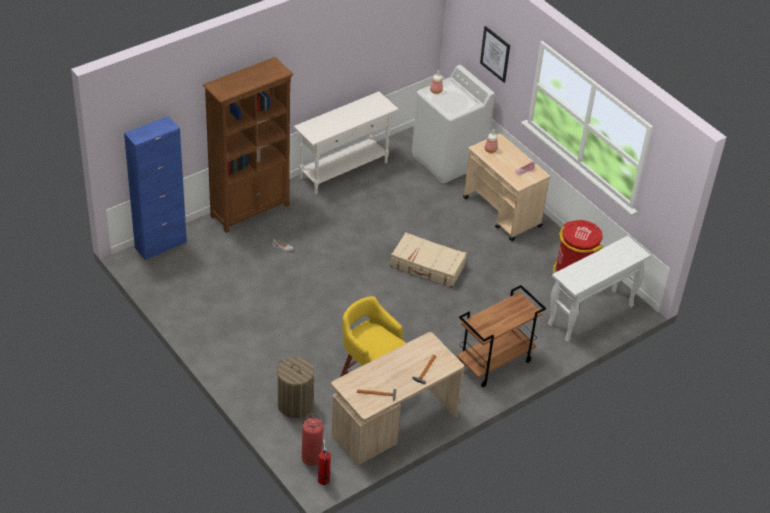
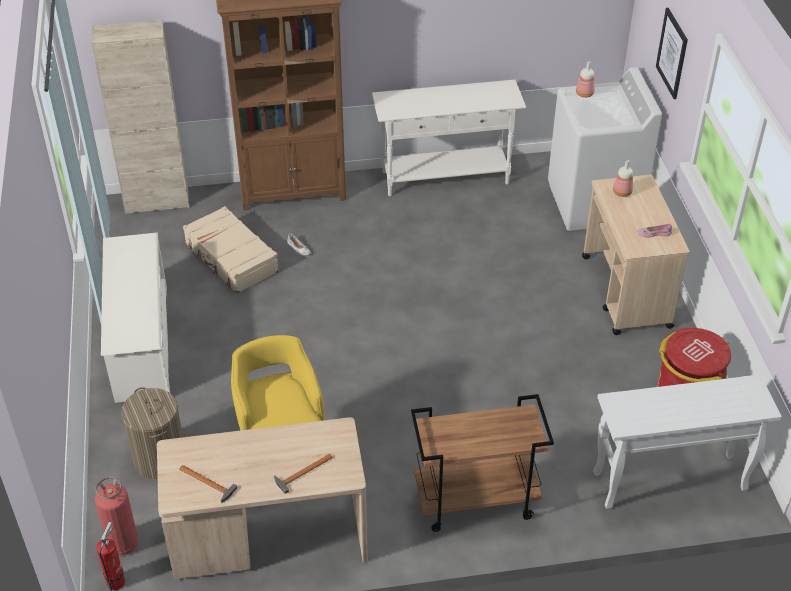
camera: 30 degrees right, 0 degrees up
blue cabinet [124,116,187,260] -> beige cabinet [91,20,189,214]
beige suitcase [390,232,467,288] -> beige suitcase moved to [183,206,279,294]
none -> white shoe rack [101,233,171,403]

